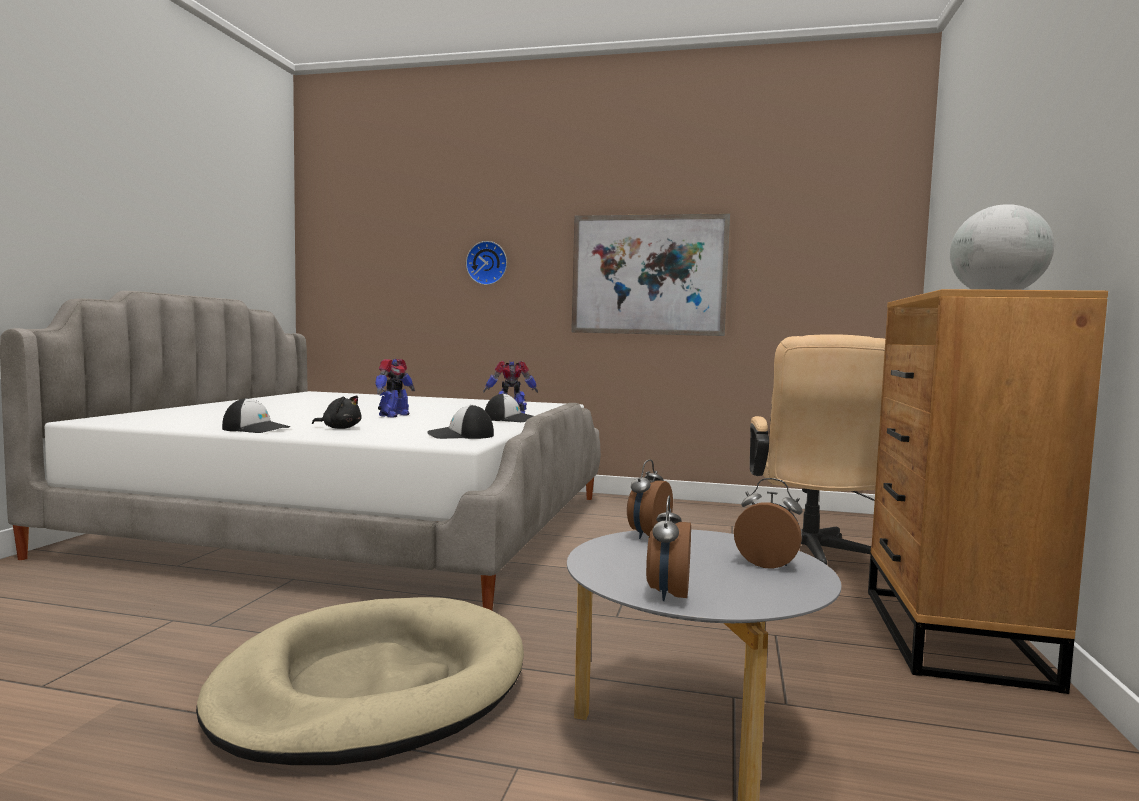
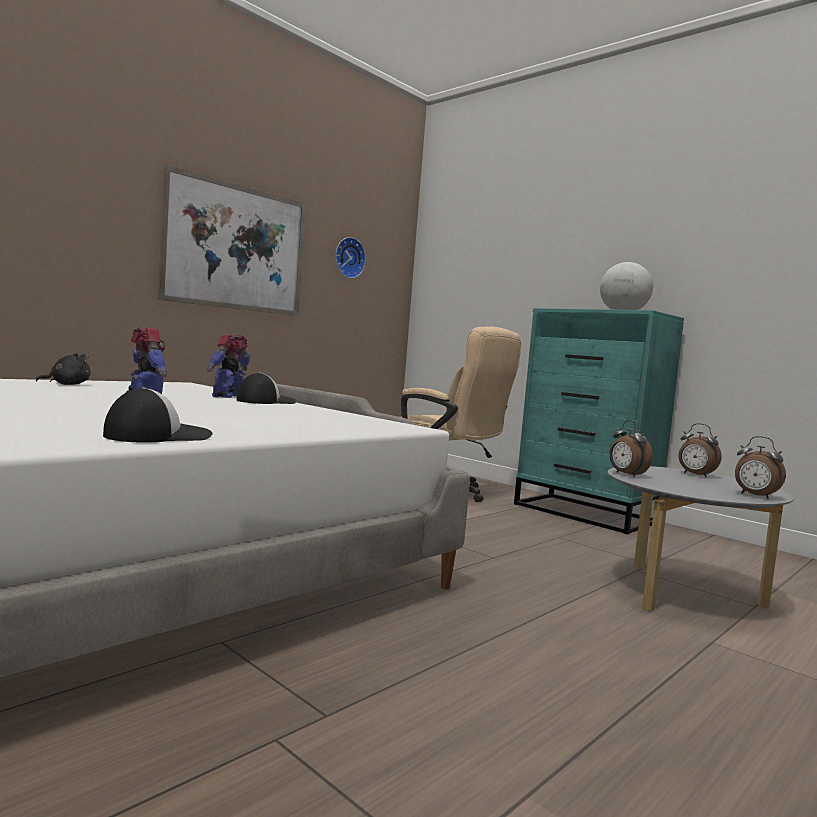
camera: 60 degrees left, 0 degrees up
beige dog bed [196,597,524,765] -> none
black plush toy [312,396,362,429] -> black plush toy moved to [36,353,91,385]
cap [428,405,494,439] -> none
wall clock [466,241,507,285] -> wall clock moved to [335,237,366,278]
alarm clock [734,478,802,569] -> alarm clock turned 105 degrees counterclockwise [678,423,722,477]
brown dresser [868,289,1108,694] -> turquoise dresser [514,308,684,535]

